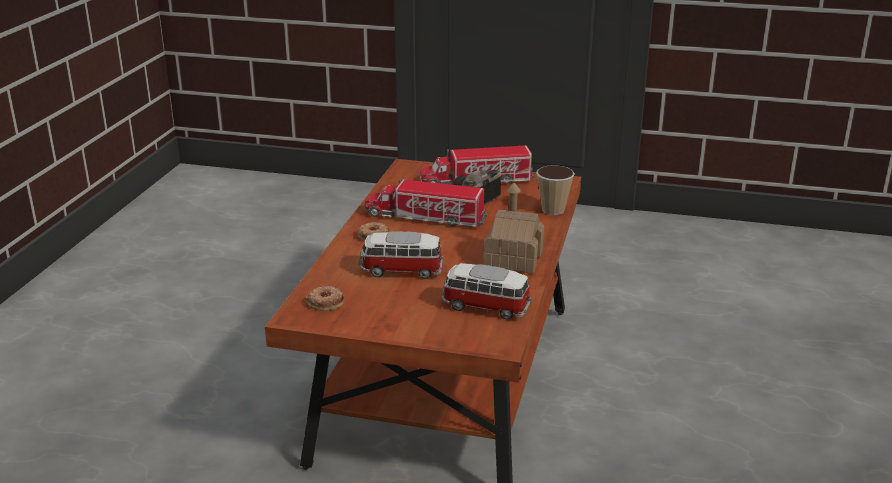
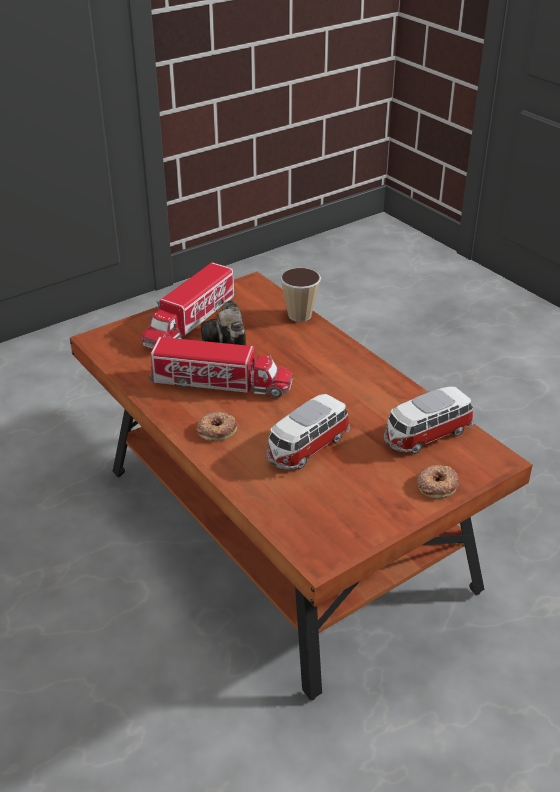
camera: 50 degrees left, 10 degrees up
donut [306,285,345,311] -> donut moved to [417,465,459,499]
toy truck [365,178,488,227] -> toy truck turned 135 degrees counterclockwise [149,337,292,398]
toy house [483,182,544,274] -> none

